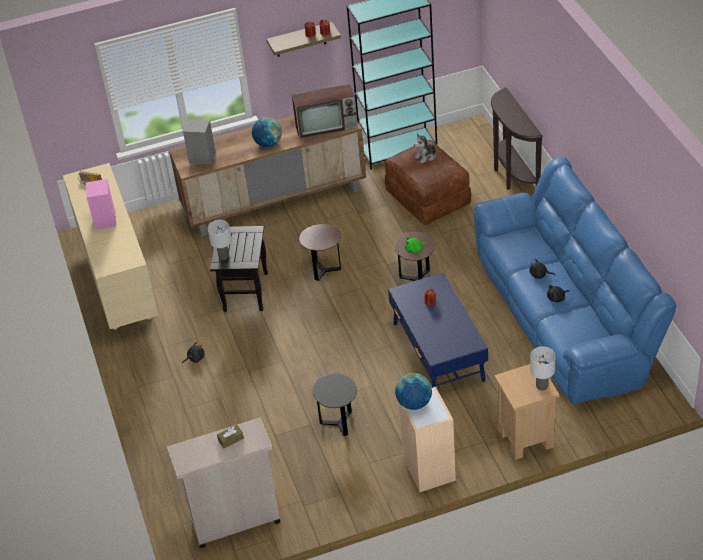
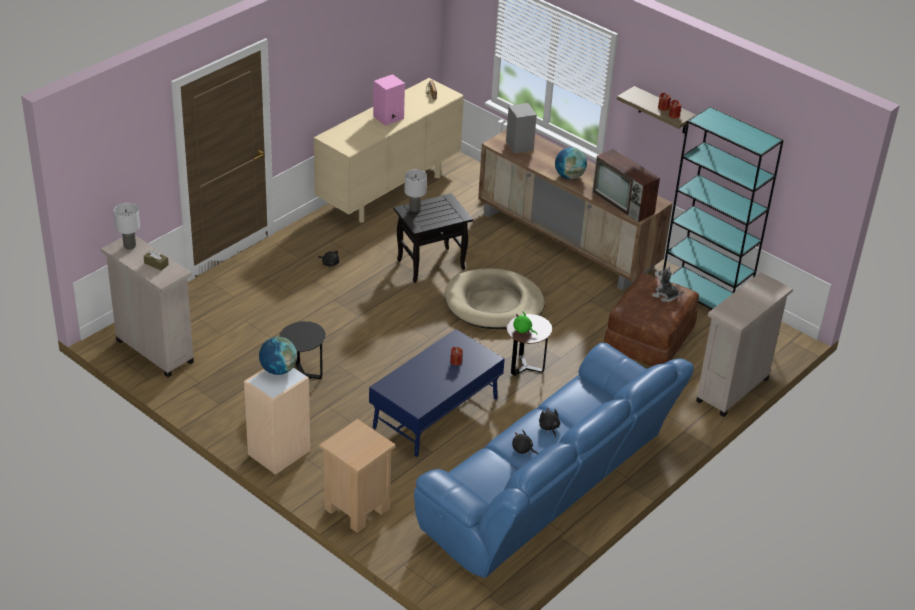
camera: 55 degrees right, 5 degrees down
brown side table [299,224,341,281] -> beige dog bed [445,268,545,329]
brown console table [491,87,543,190] -> beige cabinet [696,272,793,417]
white table lamp [530,346,555,391] -> white table lamp moved to [114,203,140,250]

